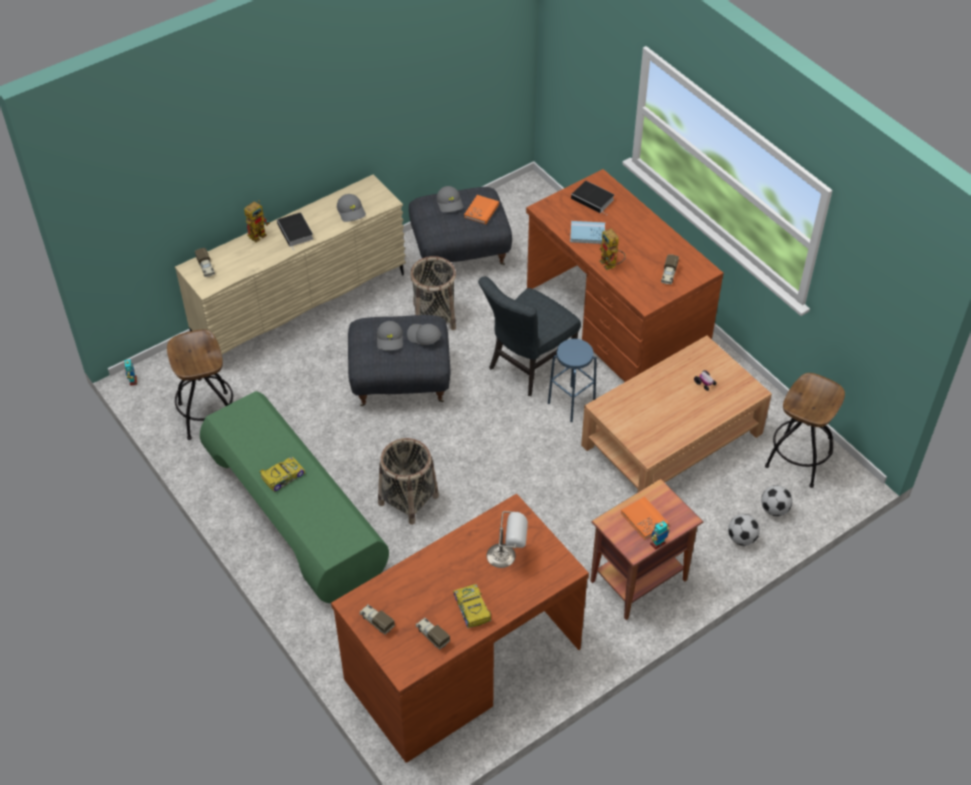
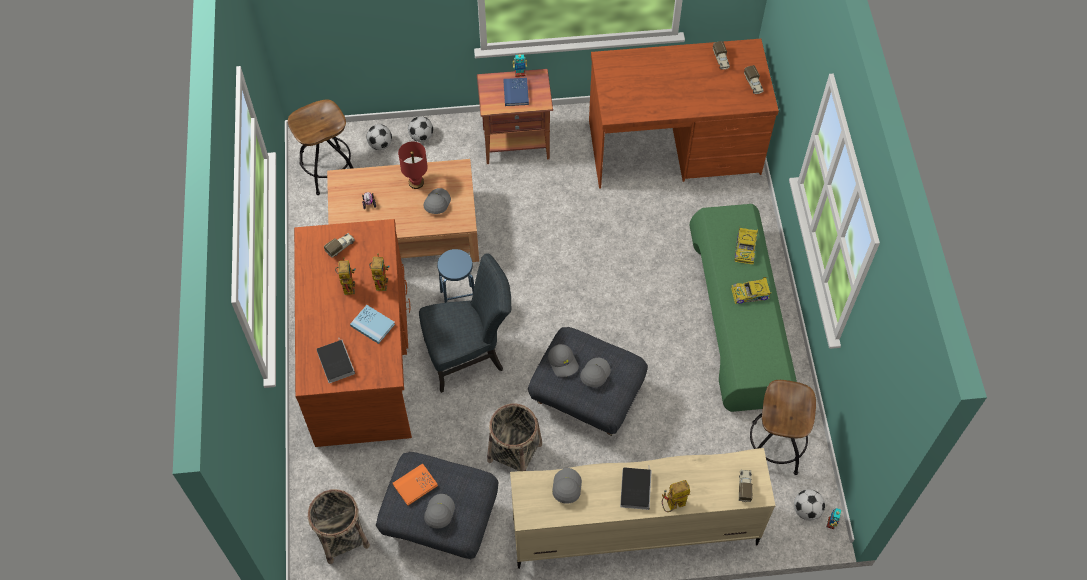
camera: 150 degrees left, 10 degrees up
basket [378,438,439,525] -> basket moved to [308,489,370,564]
toy car [453,584,491,628] -> toy car moved to [734,227,758,264]
white table lamp [486,511,528,568] -> none
orange book [621,497,669,540] -> blue book [503,78,529,106]
none -> toy robot [335,257,356,295]
none -> red table lamp [398,141,428,189]
none -> grey cap [423,188,451,214]
none -> football [794,489,825,520]

